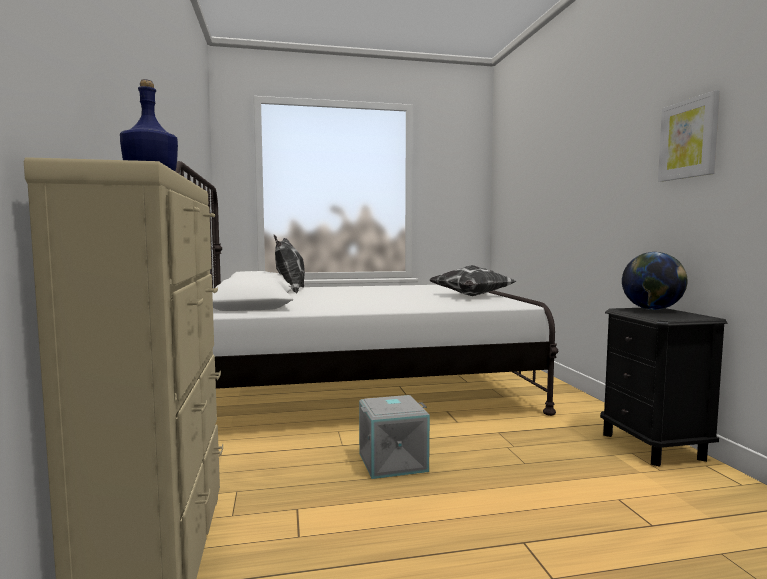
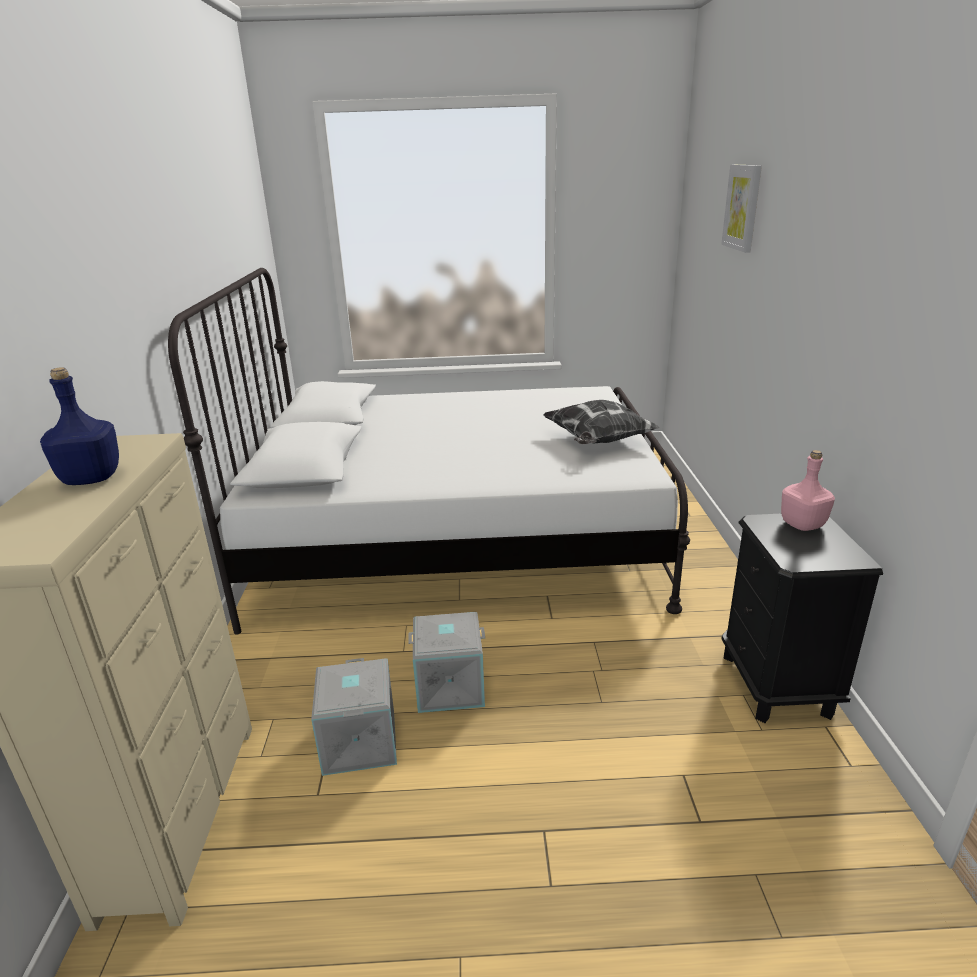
camera: 10 degrees right, 20 degrees up
pillow [274,235,305,293] -> none
globe [622,252,687,310] -> pink bottle [781,450,835,531]
picture [658,90,720,182] -> picture moved to [721,165,762,253]
none -> grey storage box [311,658,397,776]

